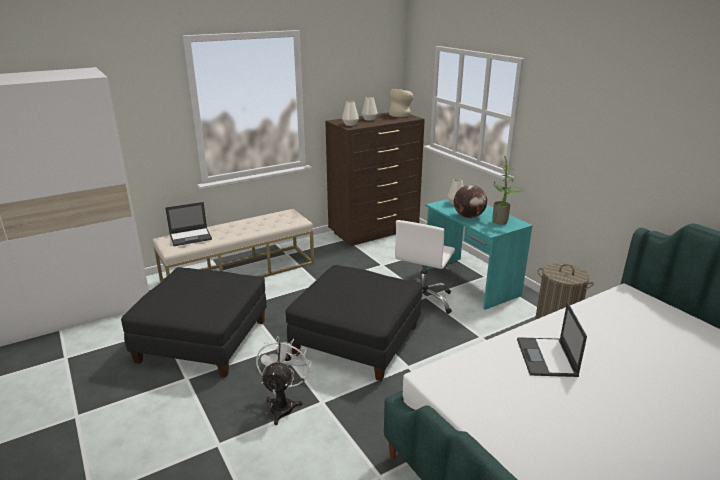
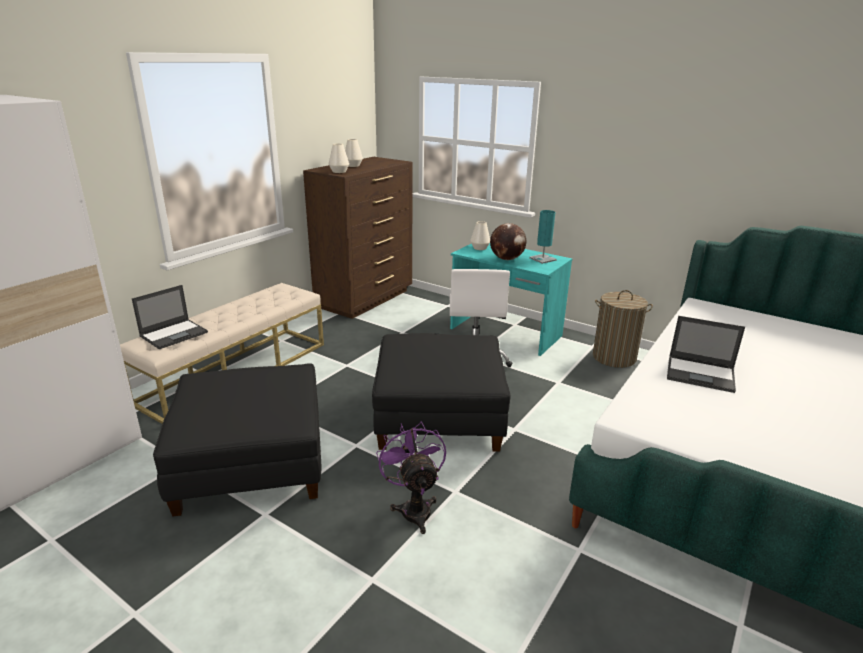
camera: 25 degrees left, 0 degrees up
white fan [256,336,311,425] -> purple fan [376,421,446,534]
beige vase [389,89,414,117] -> none
potted plant [492,156,524,225] -> turquoise table lamp [529,210,557,264]
laptop [517,302,587,377] -> laptop turned 45 degrees counterclockwise [667,316,745,393]

